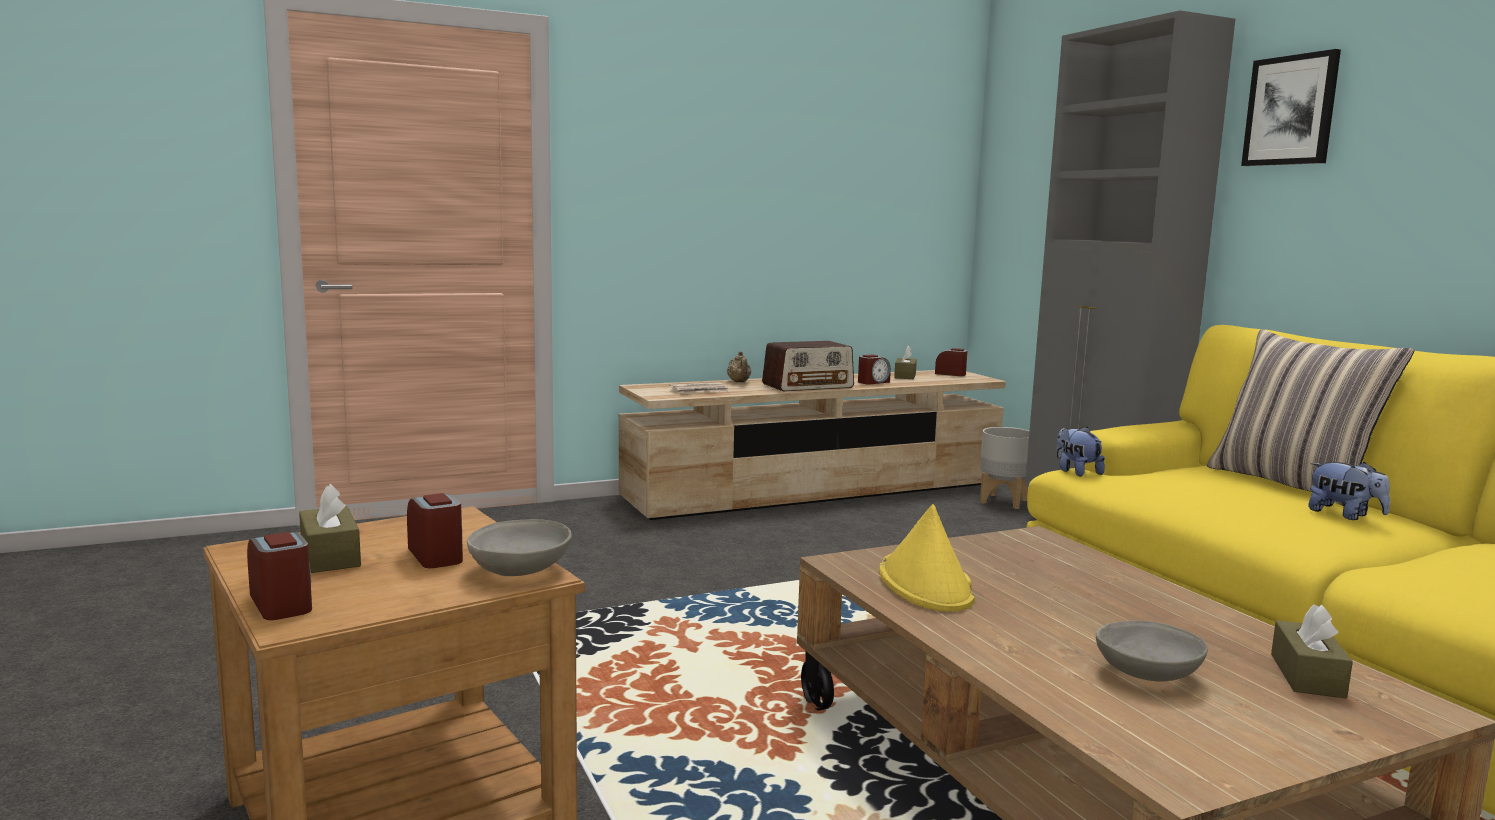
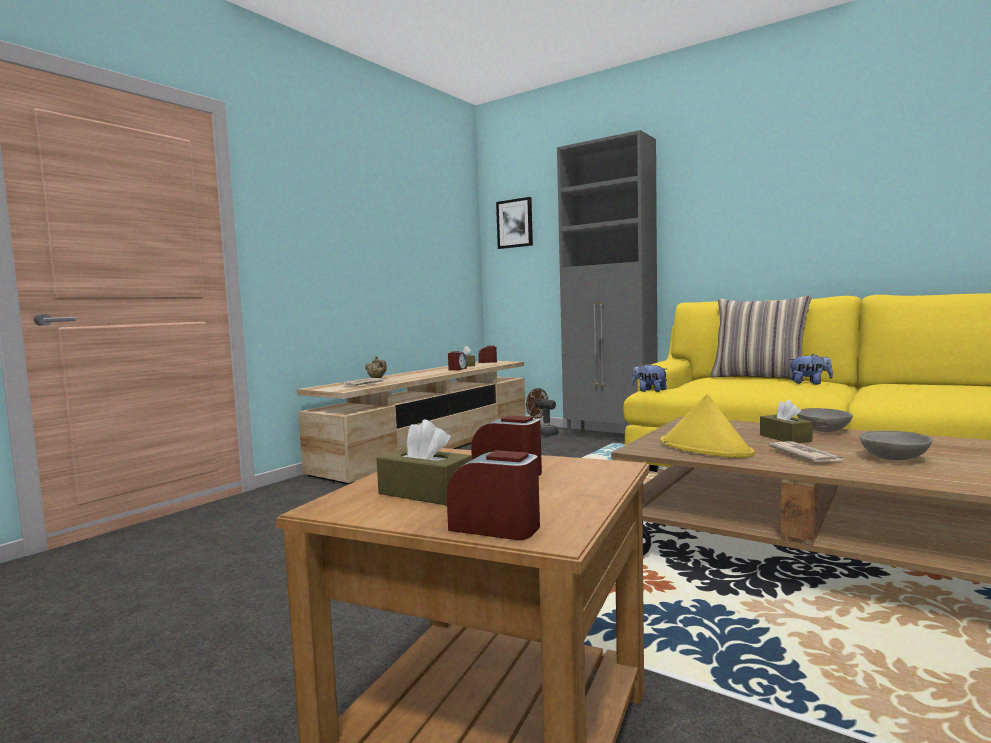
camera: 30 degrees left, 5 degrees down
grey bowl [467,519,572,576] -> grey bowl moved to [797,408,853,432]
radio [762,341,854,391] -> none
grey planter [980,427,1029,509] -> brown fan [526,388,559,436]
picture [1241,49,1341,166] -> picture moved to [496,197,533,249]
brown tissue box [1271,604,1353,698] -> brown tissue box moved to [760,400,813,443]
none -> newspaper [769,442,846,462]

